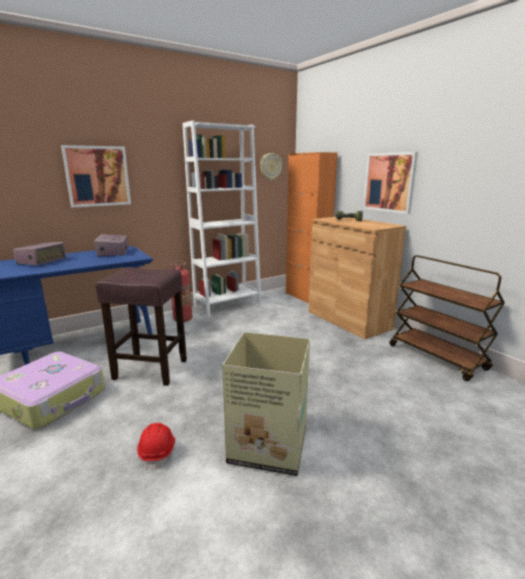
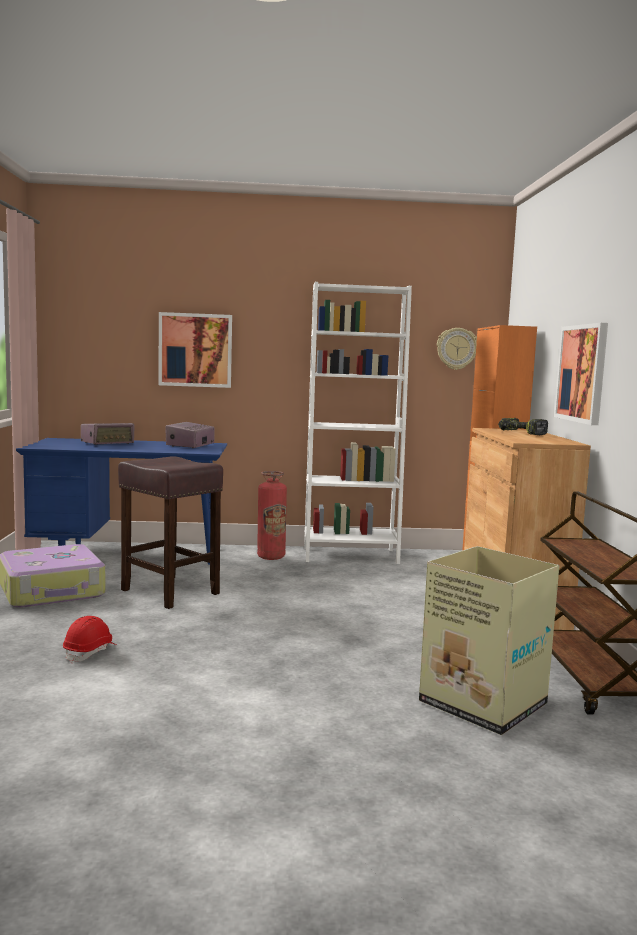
camera: 30 degrees right, 10 degrees down
cardboard box [222,332,310,476] -> cardboard box moved to [419,546,560,735]

